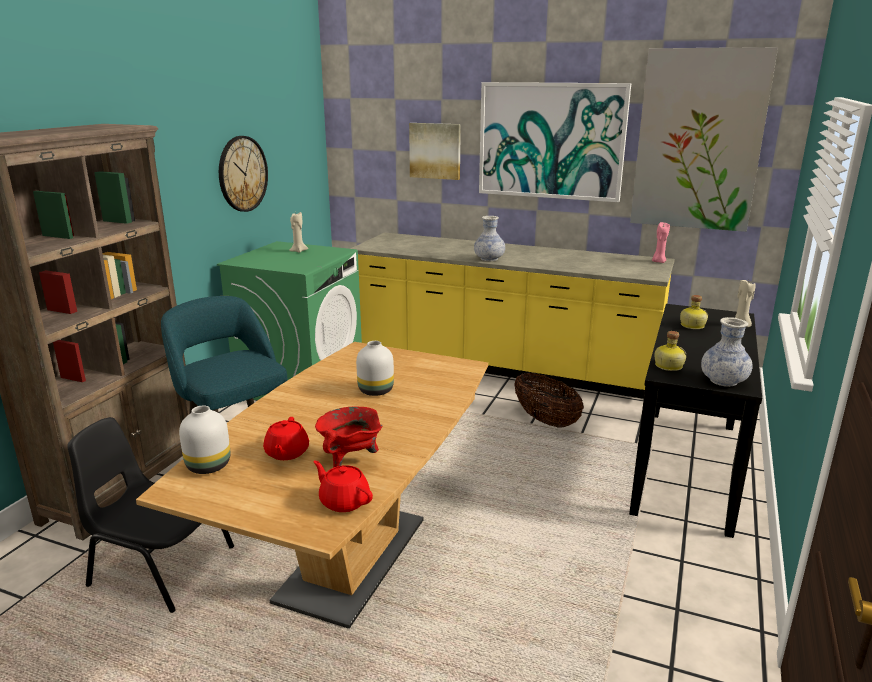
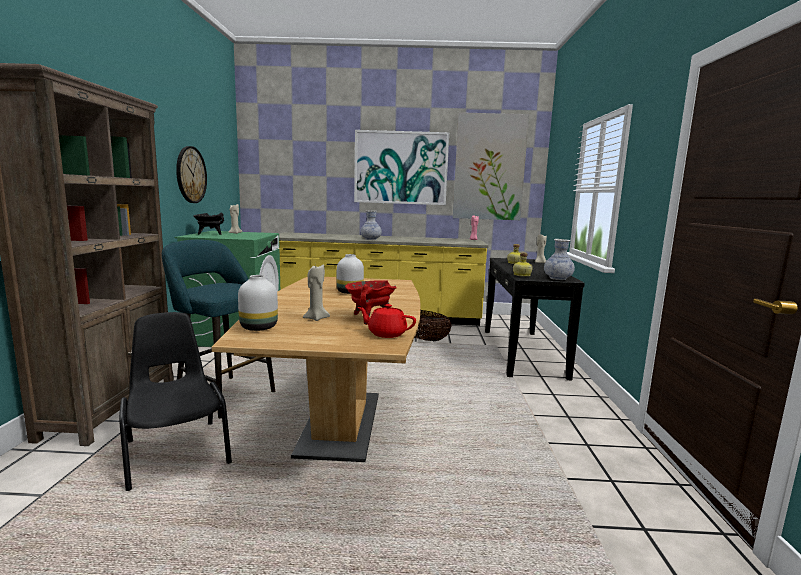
camera: 20 degrees left, 10 degrees down
black chair [67,417,234,613] -> black chair turned 60 degrees clockwise [119,312,232,491]
red teapot [263,417,309,460] -> beige candle [303,265,330,321]
picture [409,123,461,180] -> none
none -> black cooking pot [193,213,224,235]

